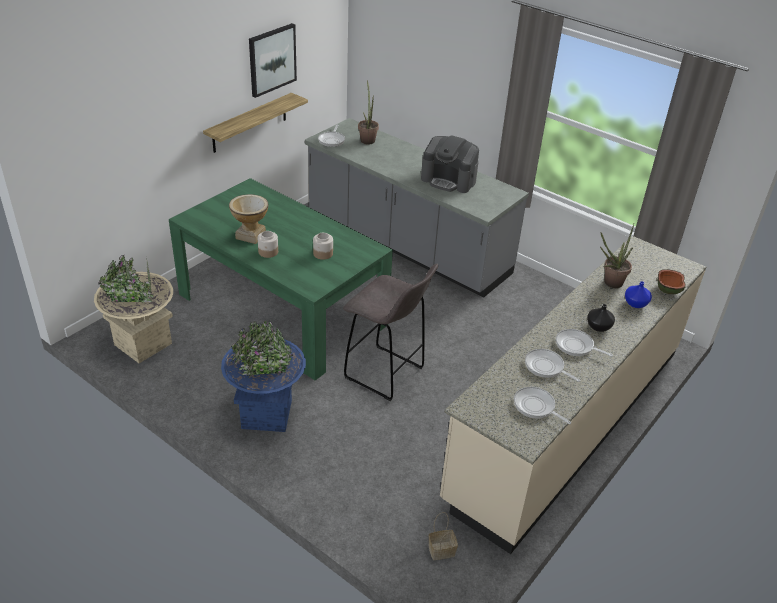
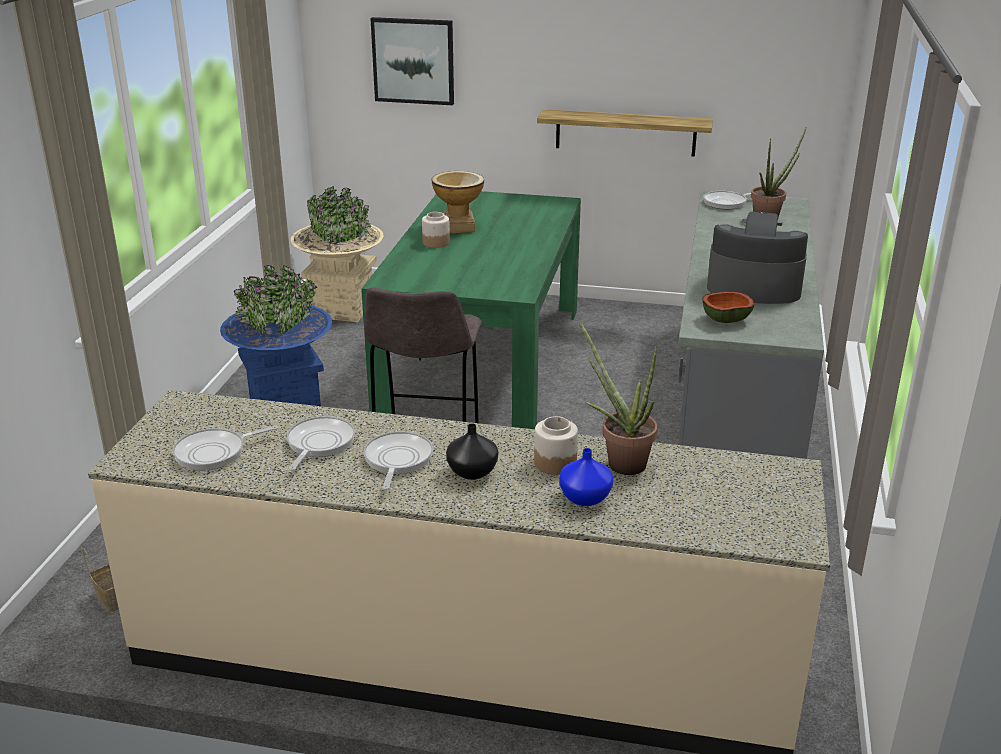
camera: 65 degrees right, 10 degrees down
picture [249,23,297,98] -> picture moved to [371,17,454,105]
jar [313,233,333,260] -> jar moved to [534,416,578,475]
coffee machine [421,136,479,193] -> coffee machine turned 105 degrees clockwise [707,211,808,304]
frying pan [514,387,571,424] -> frying pan turned 135 degrees counterclockwise [172,425,278,471]
bowl [658,269,685,294] -> bowl moved to [702,291,755,323]

